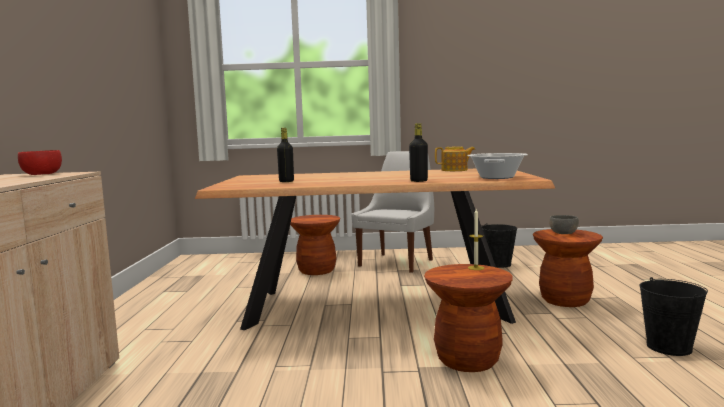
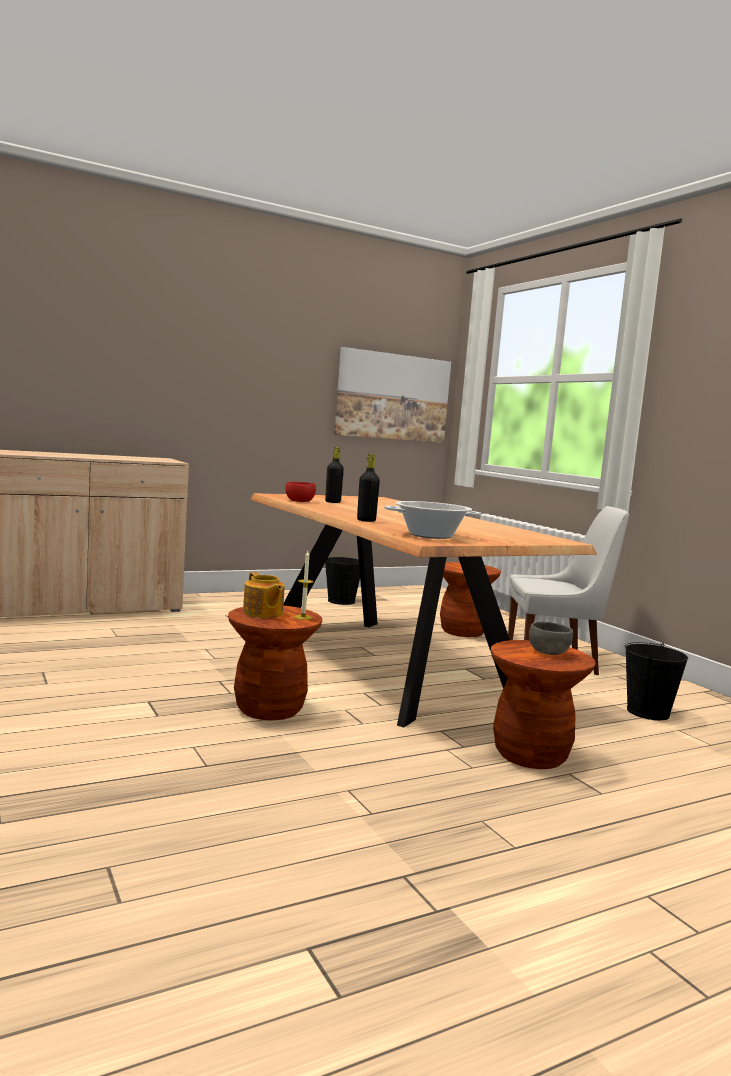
camera: 60 degrees right, 0 degrees up
red bowl [18,150,62,175] -> red bowl moved to [285,482,316,502]
teapot [435,147,475,171] -> teapot moved to [243,572,285,618]
black bucket [640,277,708,356] -> black bucket moved to [325,557,360,605]
none -> picture [334,347,451,443]

